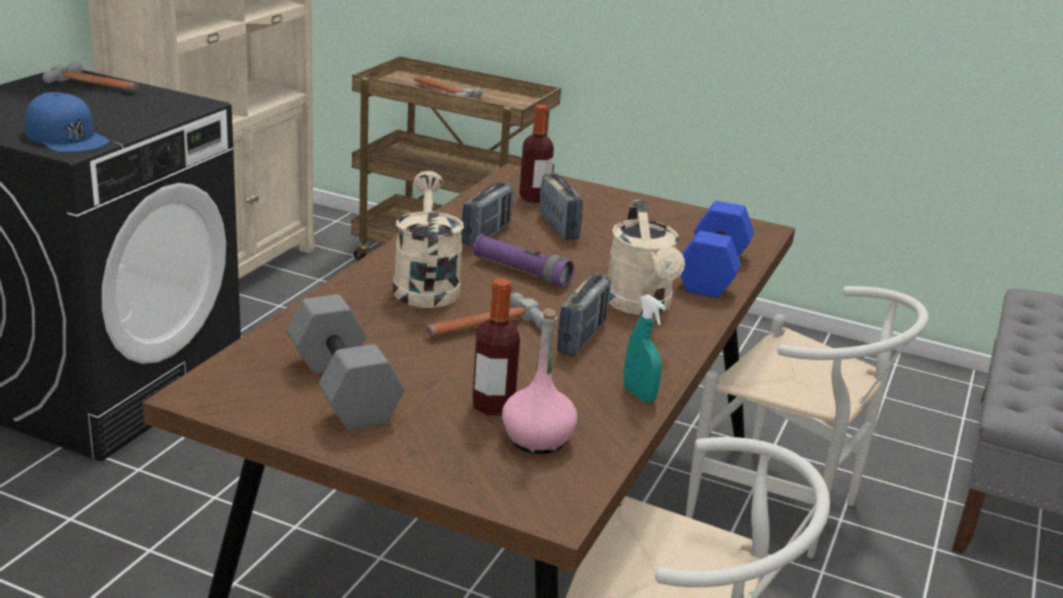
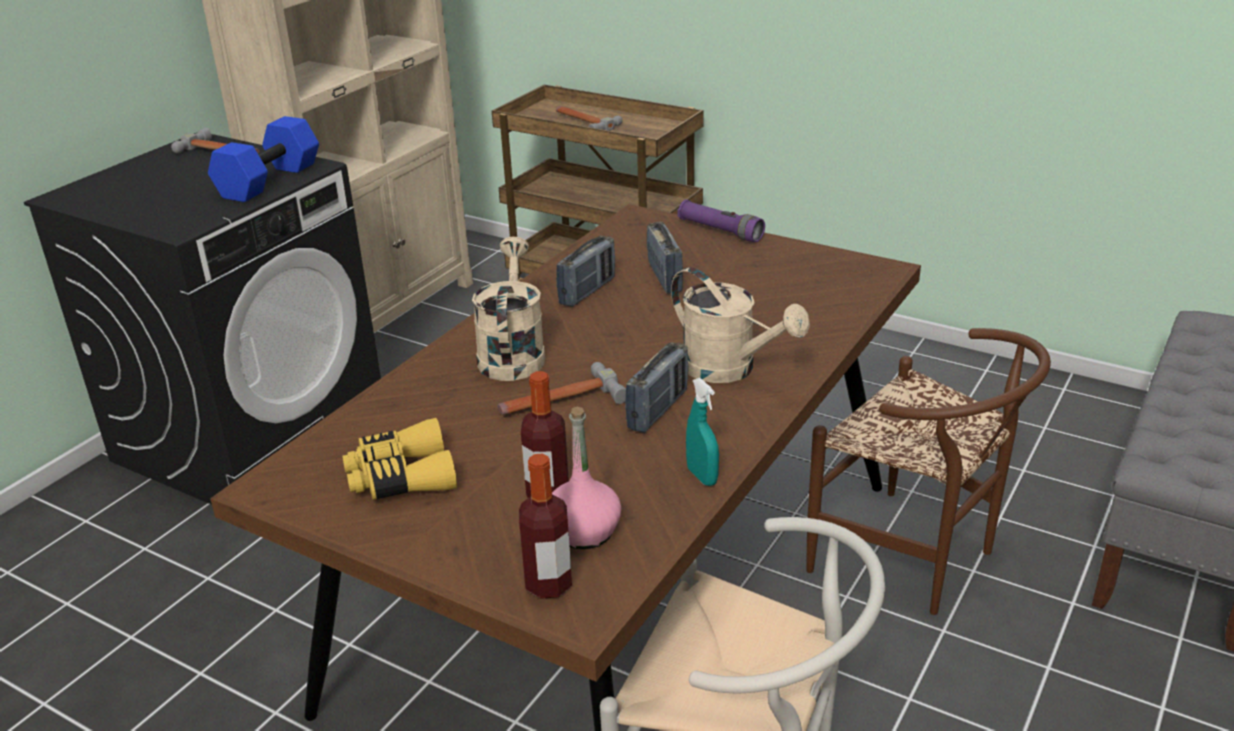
camera: 10 degrees right, 5 degrees up
blue cap [25,92,109,152] -> none
grey dumbbell [287,294,404,430] -> yellow binoculars [342,418,457,500]
purple flashlight [472,234,574,287] -> purple flashlight moved to [678,199,765,242]
bottle [519,105,554,203] -> bottle moved to [519,454,572,599]
beige watering can [608,200,685,315] -> beige watering can turned 45 degrees counterclockwise [671,267,810,383]
blue dumbbell [680,201,754,298] -> blue dumbbell moved to [208,116,319,202]
white chair [686,286,929,558] -> brown chair [806,328,1051,615]

